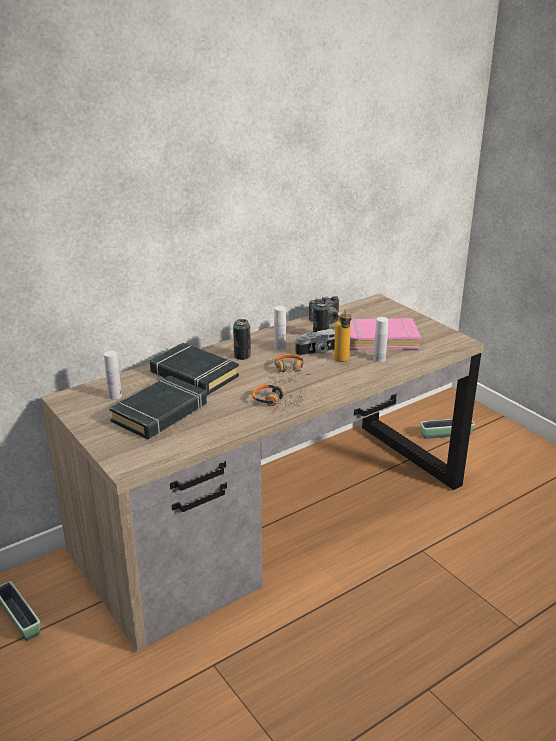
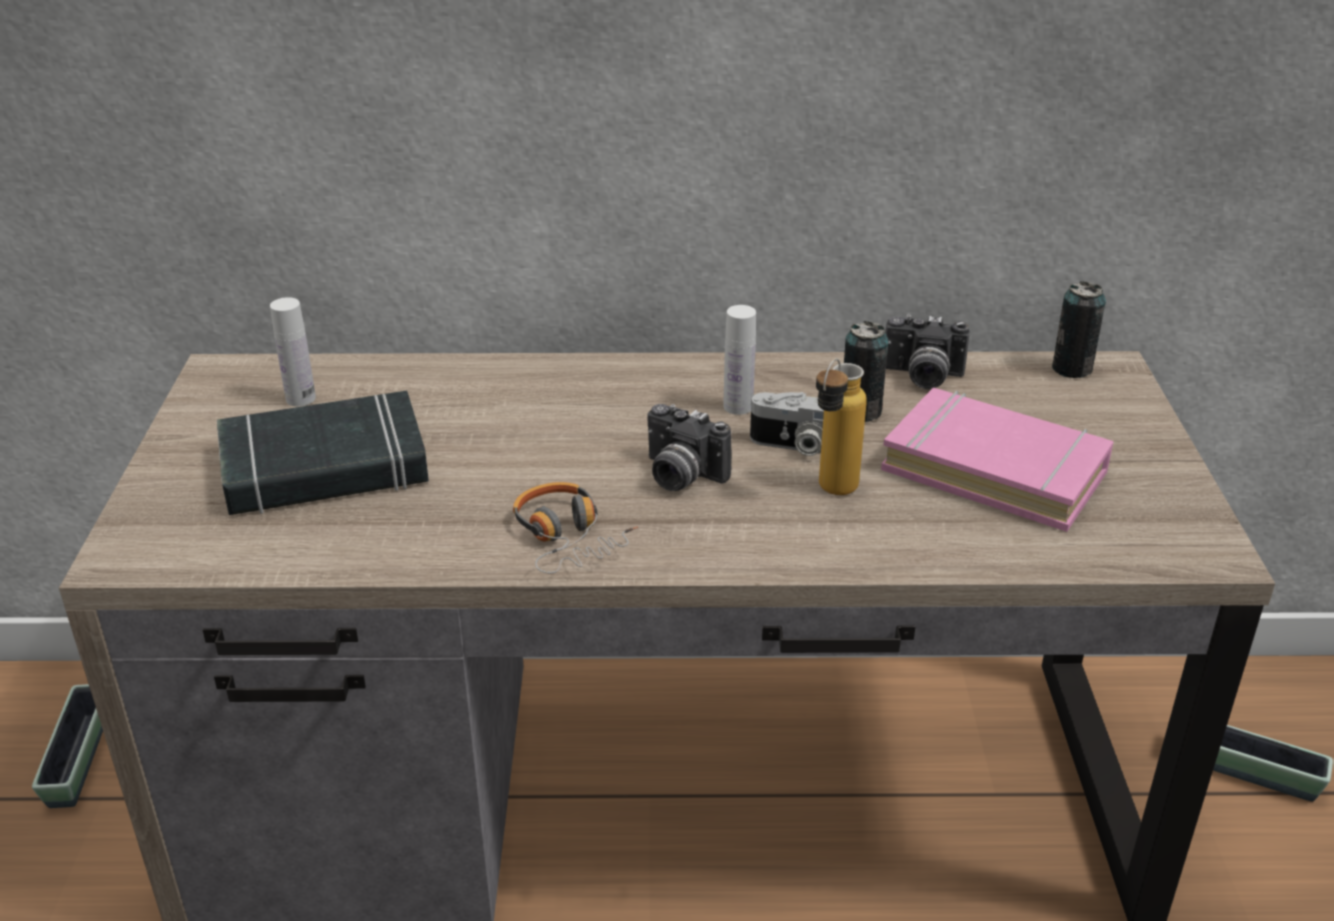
camera: 35 degrees right, 5 degrees up
black book [150,343,239,395] -> none
can [233,319,251,360] -> can moved to [1052,281,1106,378]
headphones [269,354,310,380] -> camera [648,404,732,491]
white bottle [374,317,388,362] -> none

